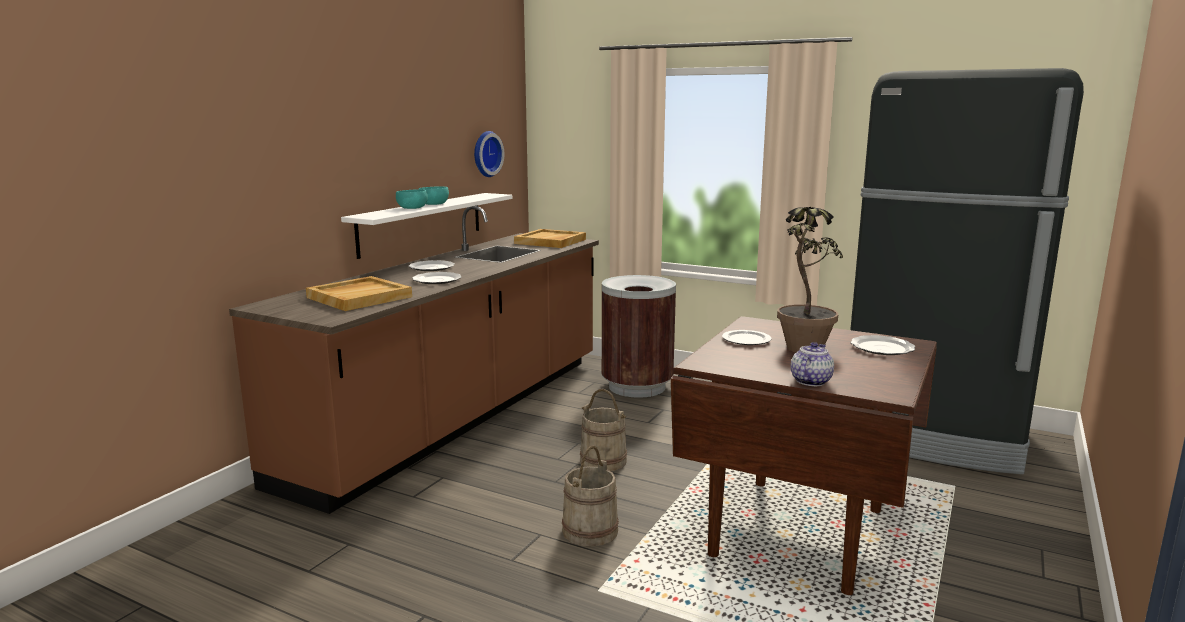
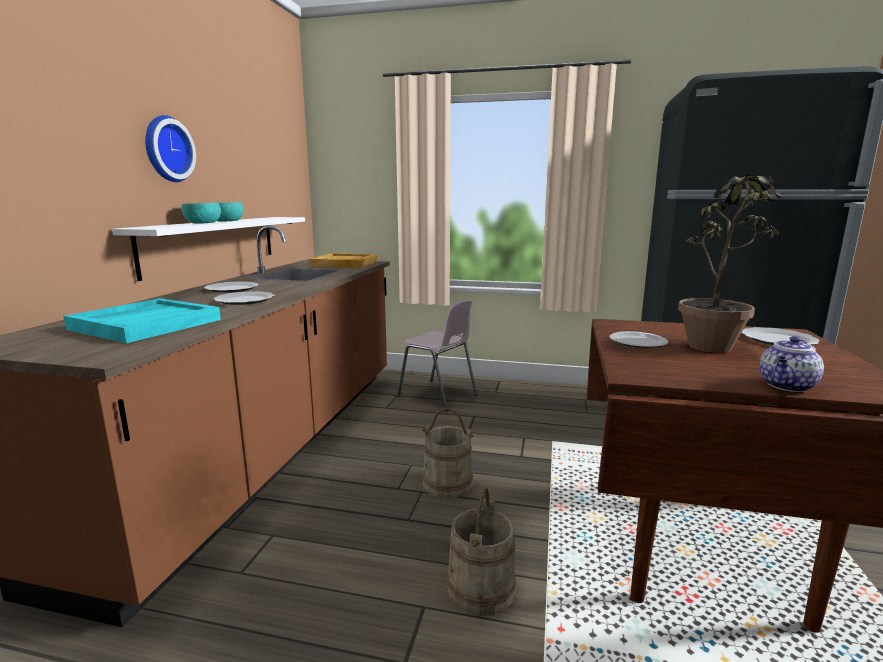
camera: 15 degrees left, 0 degrees up
beige tray [306,276,412,311] -> turquoise tray [63,298,221,343]
wall clock [474,131,504,177] -> wall clock moved to [145,115,196,182]
brown trash can [601,275,676,398] -> pink chair [397,300,477,411]
teapot [791,342,834,386] -> teapot turned 150 degrees counterclockwise [759,336,824,392]

